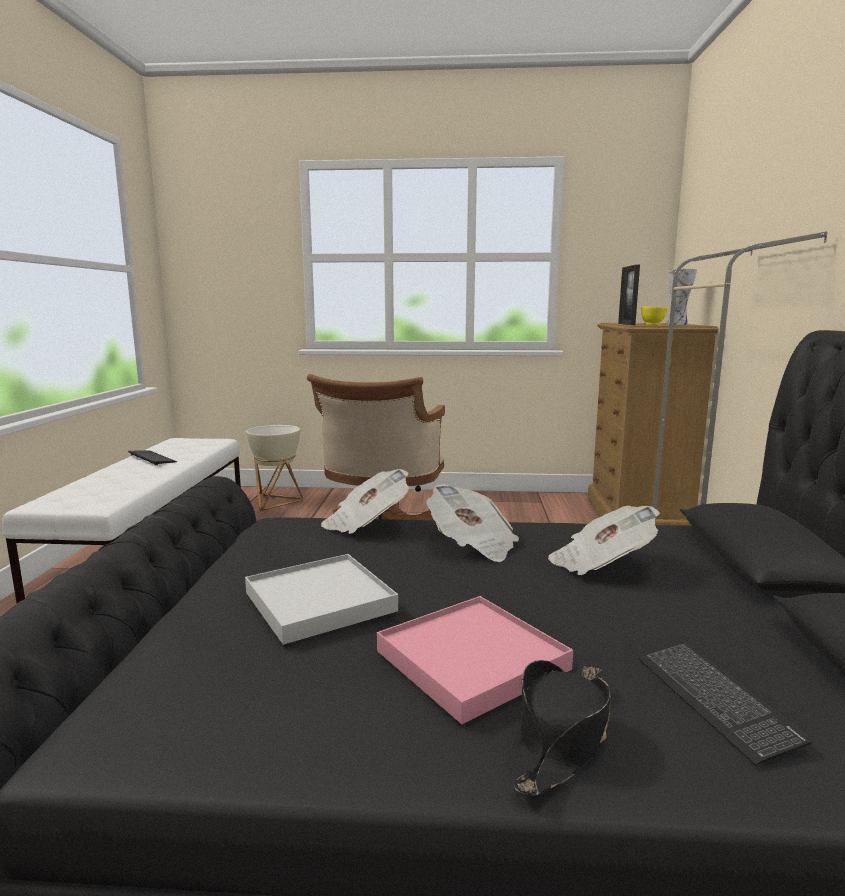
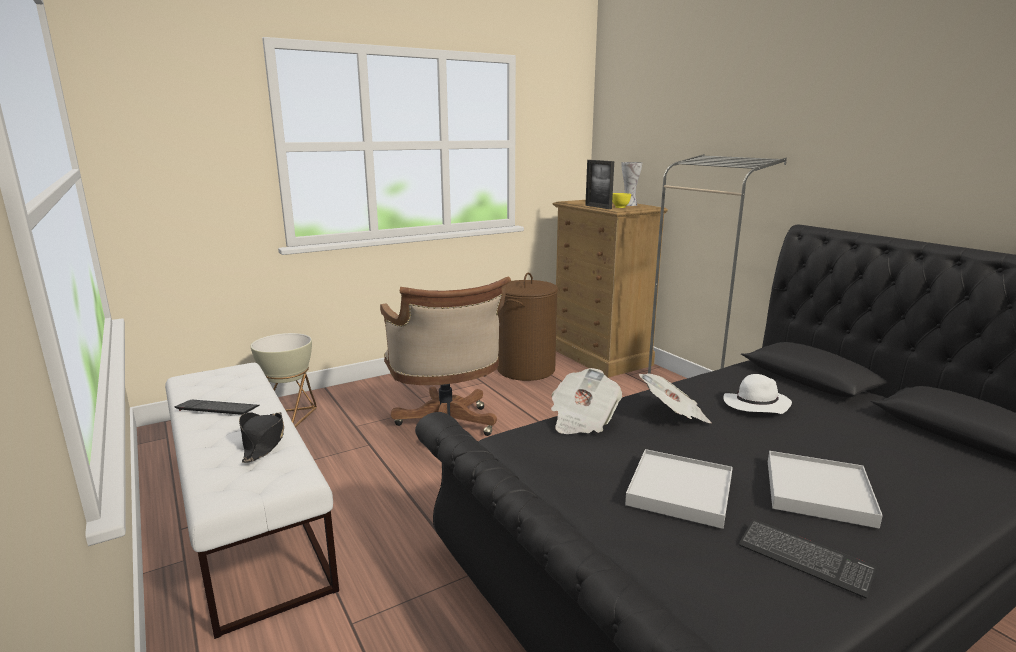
camera: 35 degrees left, 5 degrees up
pink tray [377,596,573,724] -> white tray [768,451,883,529]
black hat [514,660,611,795] -> black hat moved to [239,412,284,463]
newspaper [548,506,660,575] -> white hat [723,374,792,414]
keyboard [638,642,812,766] -> keyboard moved to [739,519,877,599]
none -> brown laundry basket [497,272,558,381]

